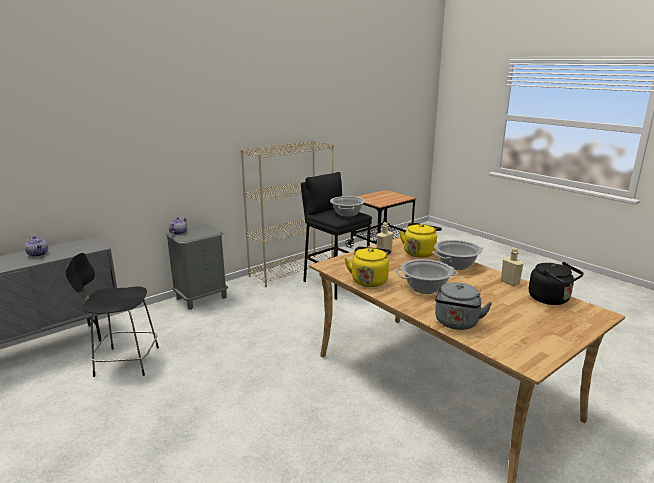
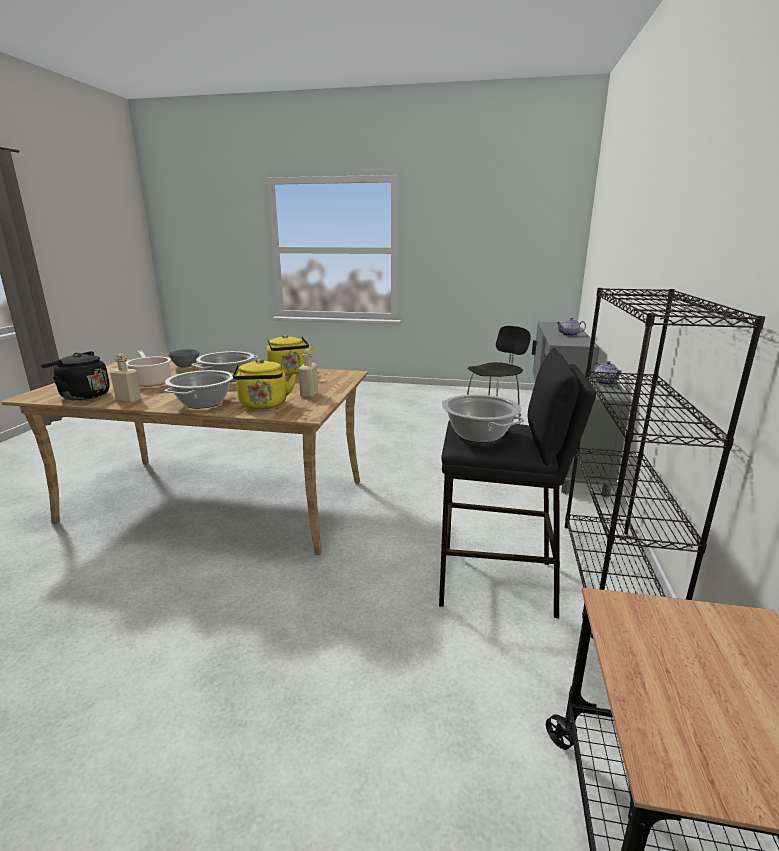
camera: 140 degrees right, 0 degrees up
beige bookcase [241,140,334,287] -> black bookcase [565,288,765,639]
grey kettle [435,282,492,330] -> grey bowl [168,349,200,368]
none -> cooking pot [126,351,172,387]

